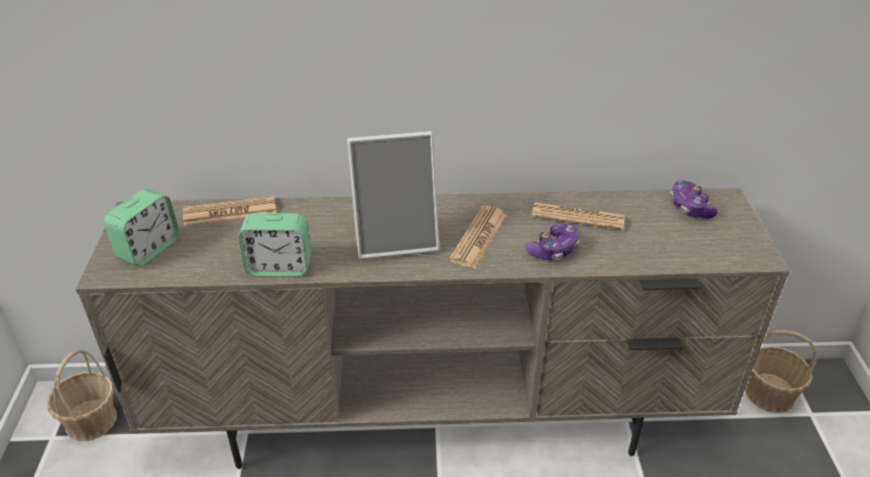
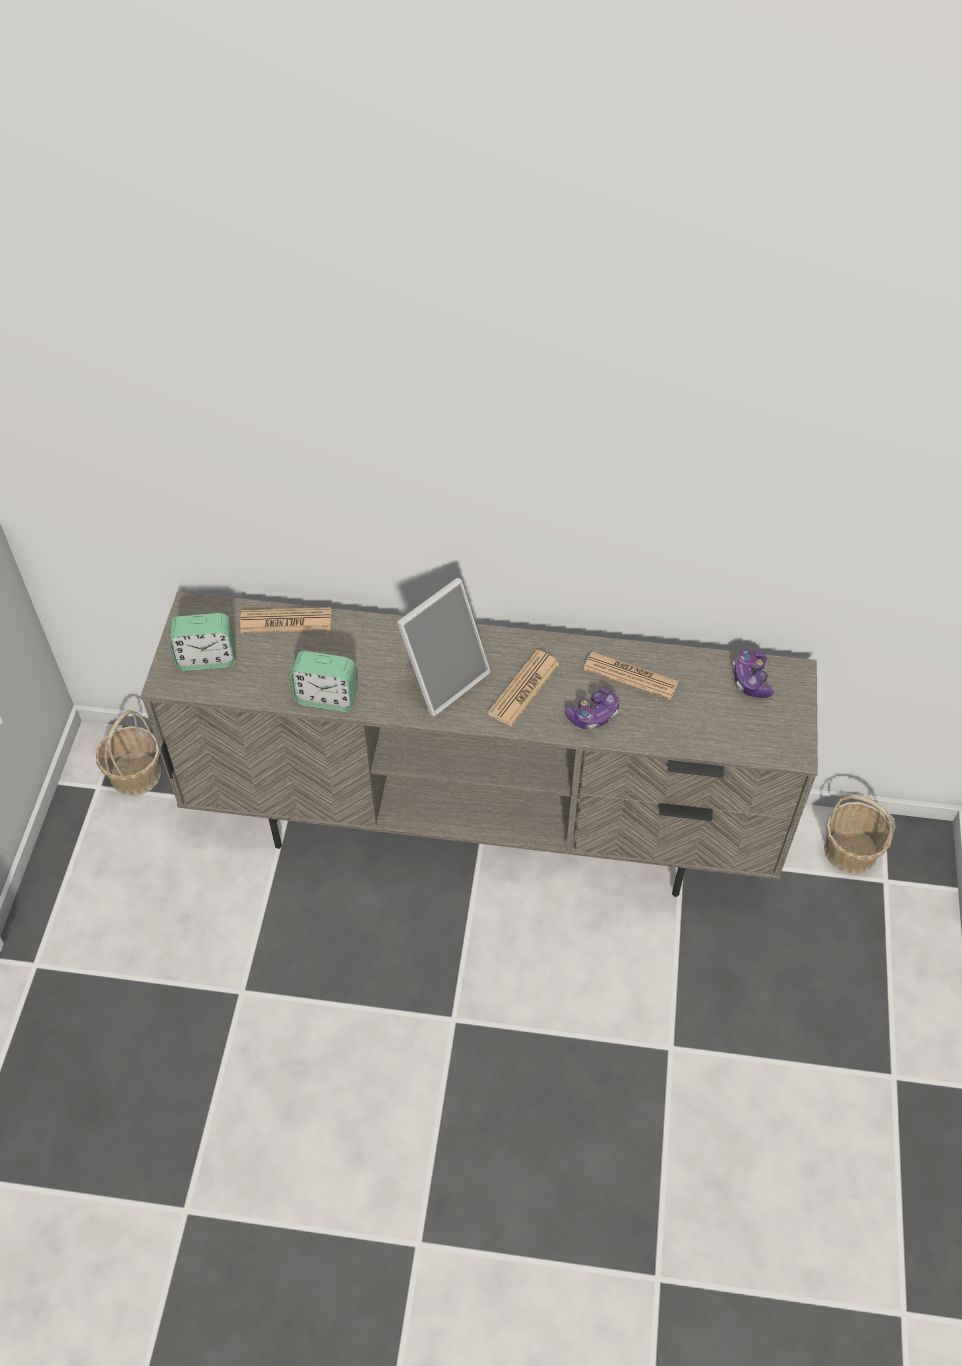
camera: 10 degrees right, 15 degrees up
alarm clock [104,189,179,266] -> alarm clock turned 45 degrees clockwise [169,613,235,671]
picture frame [347,131,440,260] -> picture frame turned 45 degrees counterclockwise [397,578,491,716]

